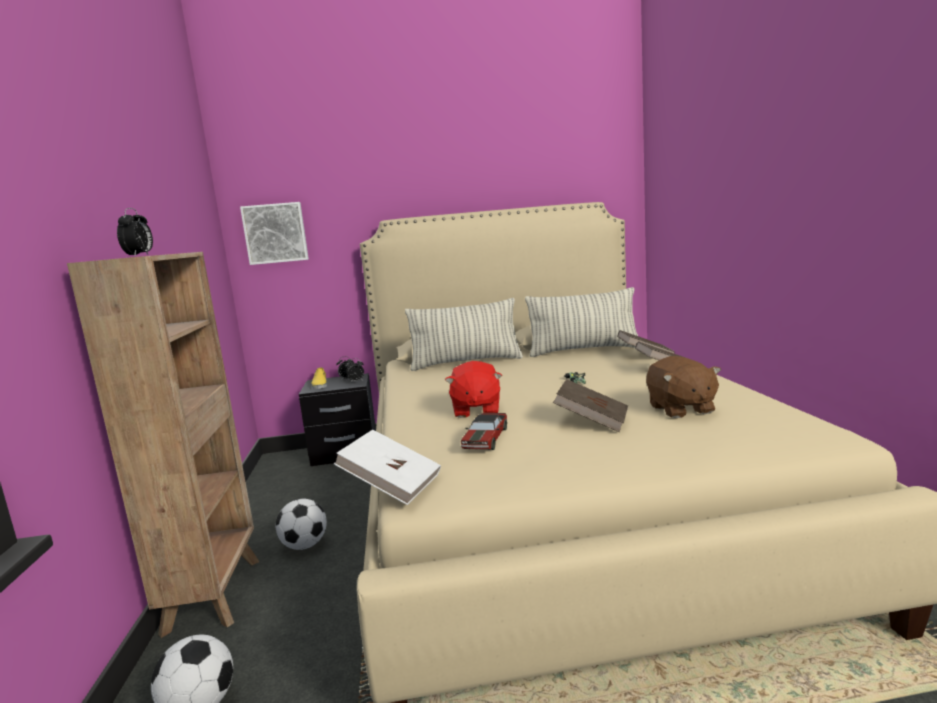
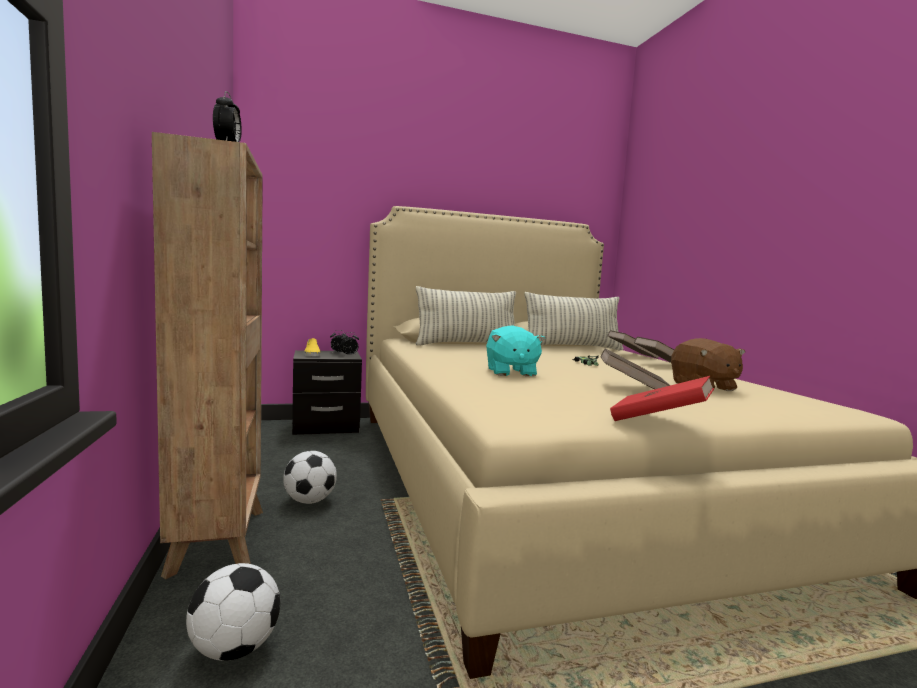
camera: 10 degrees left, 5 degrees down
picture [240,202,309,265] -> none
white book [334,429,441,505] -> none
red plush toy [445,361,502,418] -> turquoise plush toy [486,325,545,376]
toy car [461,413,507,450] -> none
none -> red book [610,376,714,421]

